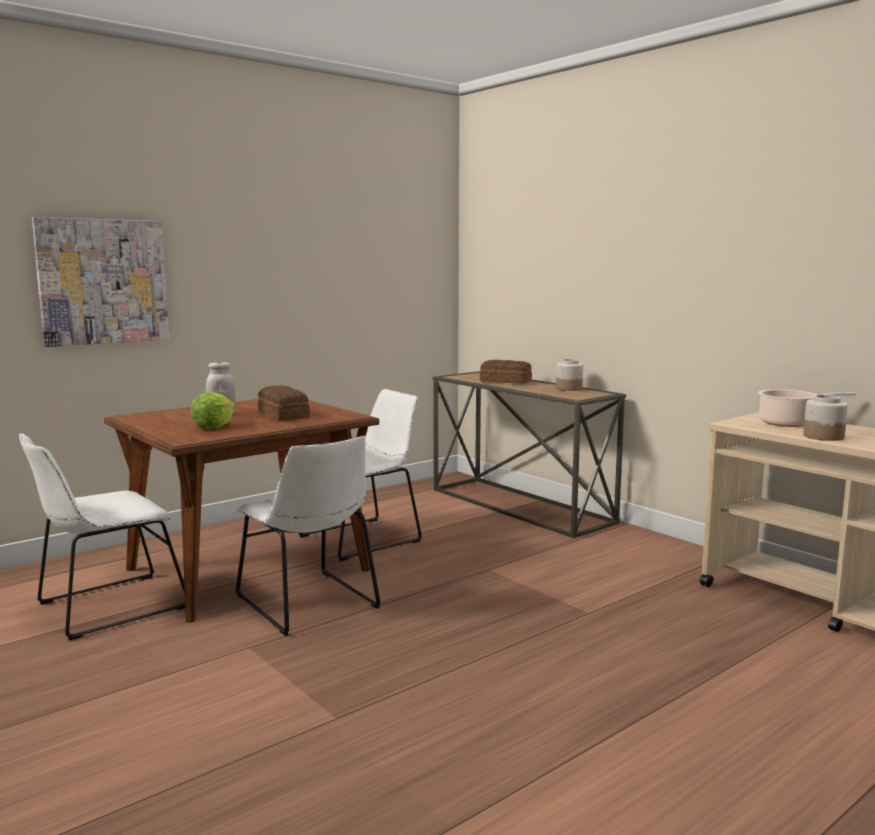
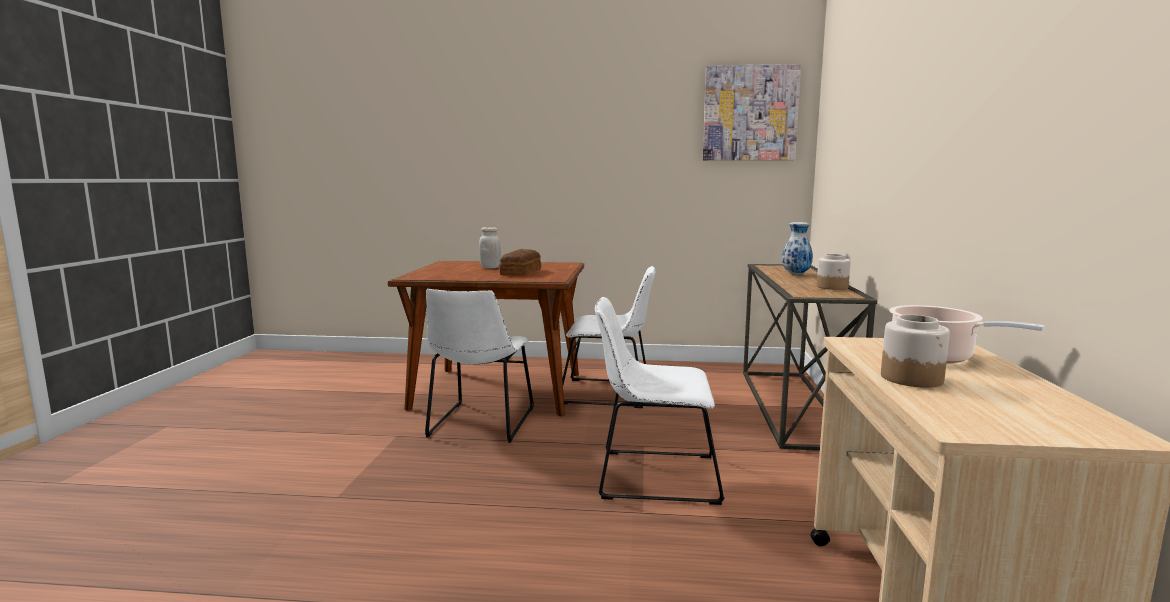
camera: 45 degrees right, 0 degrees up
white chair [19,433,185,641] -> white chair moved to [595,297,725,505]
picture [32,217,169,347] -> picture moved to [703,64,801,160]
lettuce [191,392,235,430] -> none
bread [480,360,532,384] -> vase [782,222,813,275]

